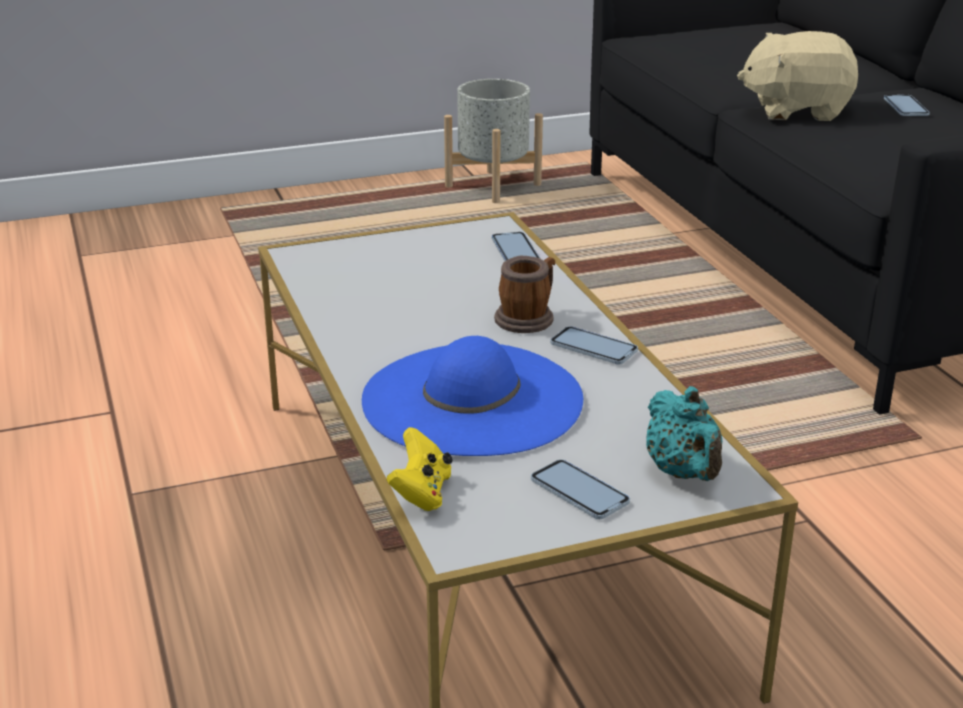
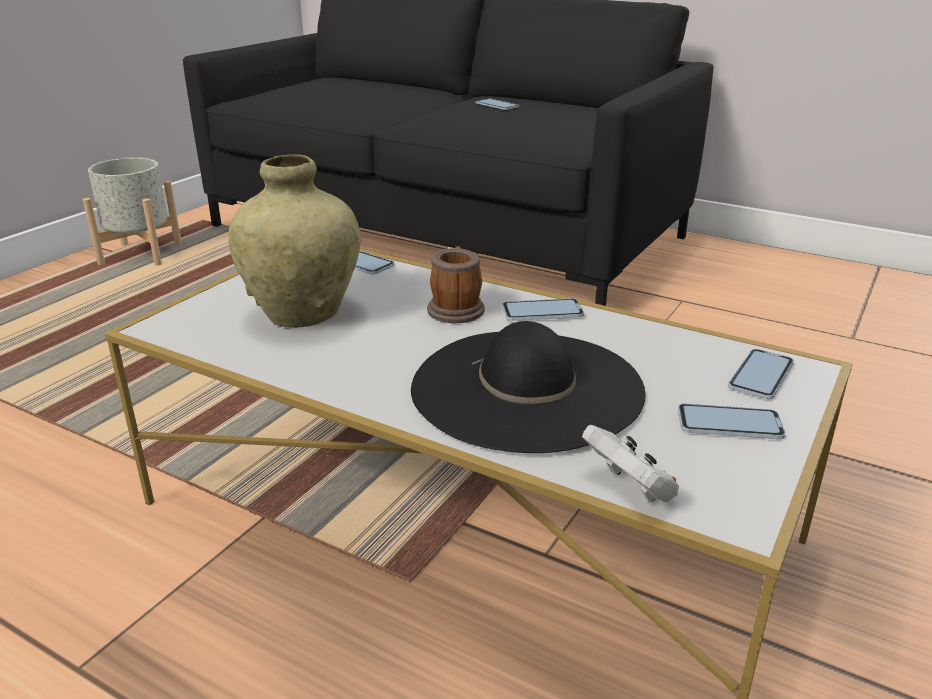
camera: 40 degrees left, 0 degrees up
blue hat [362,336,583,456] -> black hat [411,321,645,453]
yellow game controller [386,427,453,511] -> white game controller [582,425,679,502]
turquoise teapot [646,386,722,481] -> phone [728,349,794,399]
beige plush toy [737,31,858,121] -> none
none -> beige vase [228,154,361,328]

